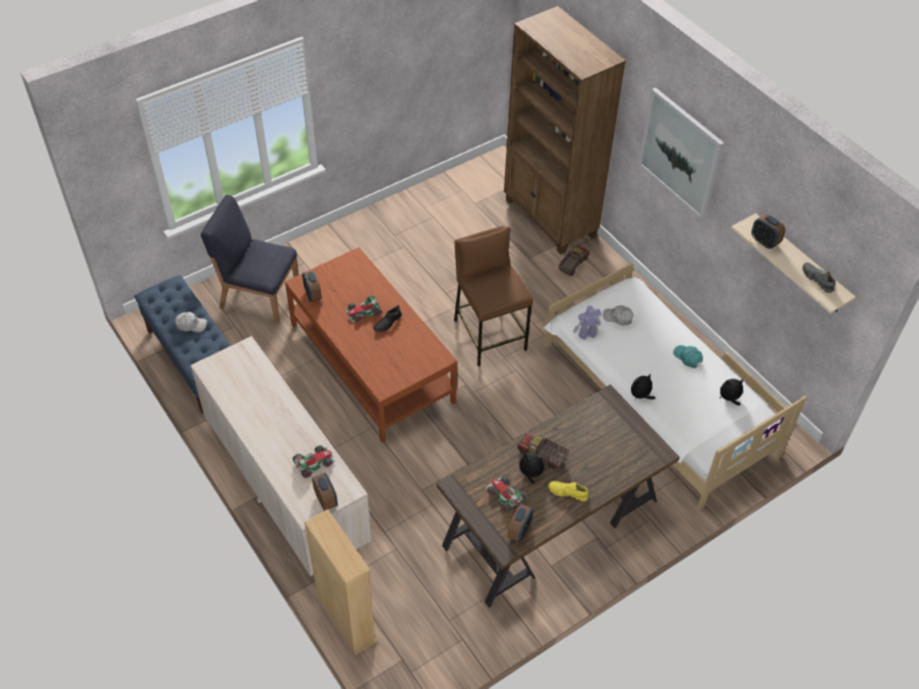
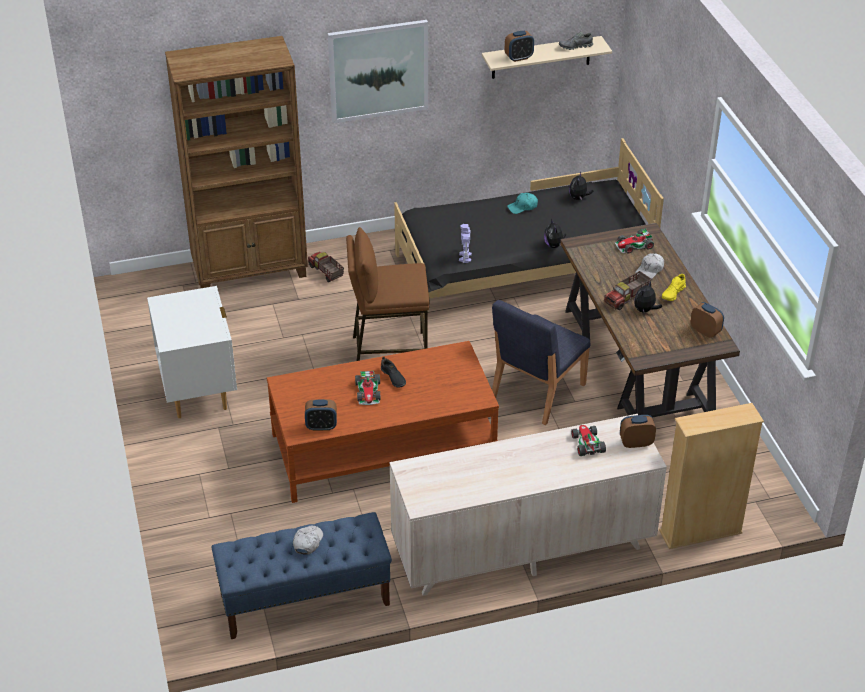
camera: 70 degrees left, 10 degrees down
blue chair [201,195,299,324] -> blue chair moved to [492,300,591,425]
toy car [486,476,526,513] -> toy car moved to [614,228,654,254]
white bed [543,262,807,510] -> black bed [394,138,664,315]
white cap [603,305,634,325] -> white cap moved to [635,253,664,279]
none -> white nightstand [147,286,237,418]

